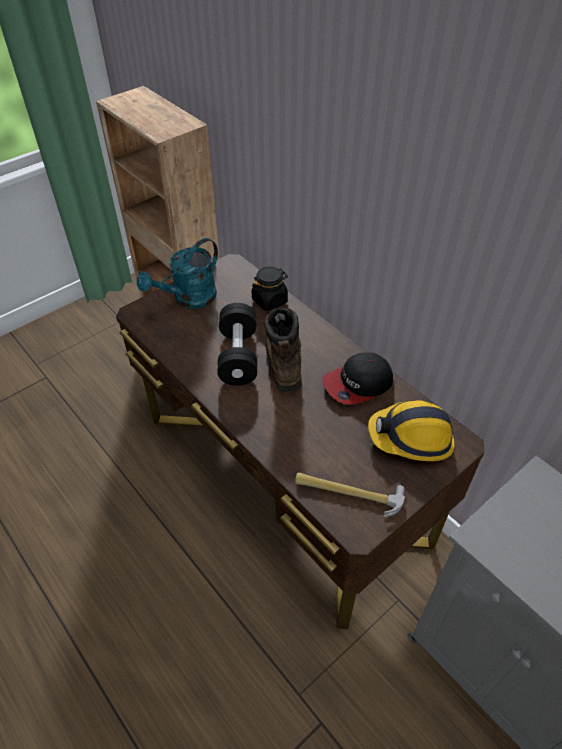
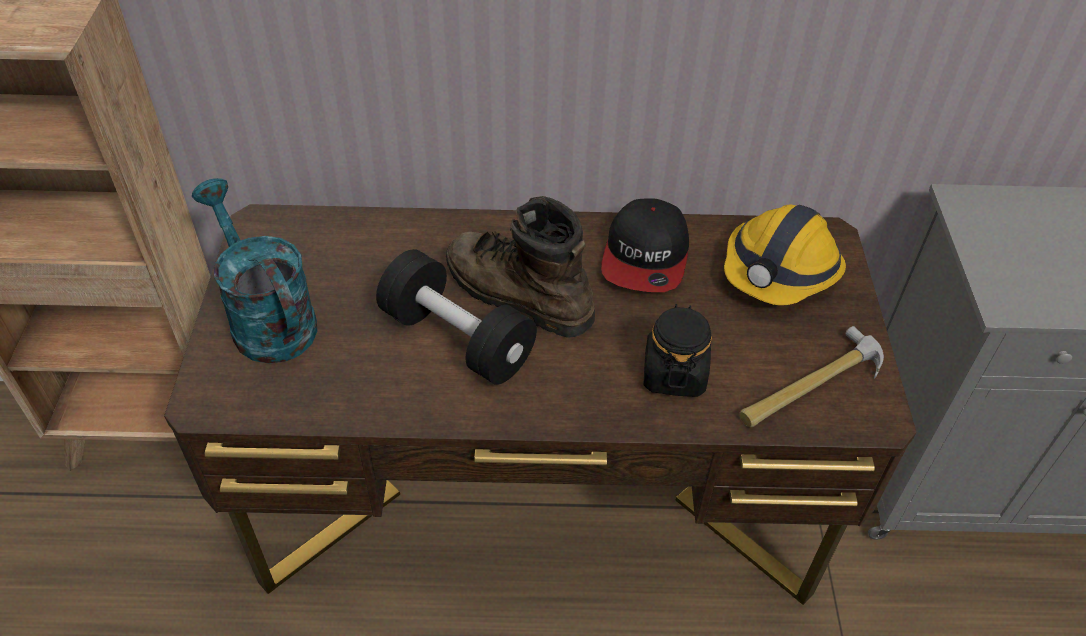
camera: 50 degrees left, 0 degrees up
turquoise watering can [137,238,218,309] -> turquoise watering can turned 150 degrees clockwise [192,178,318,364]
black jar [252,266,288,311] -> black jar moved to [643,304,712,397]

